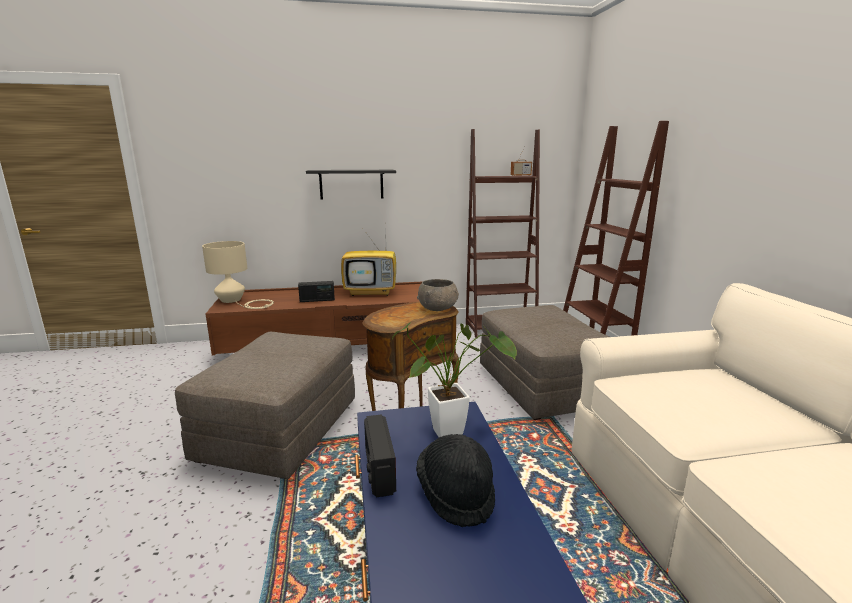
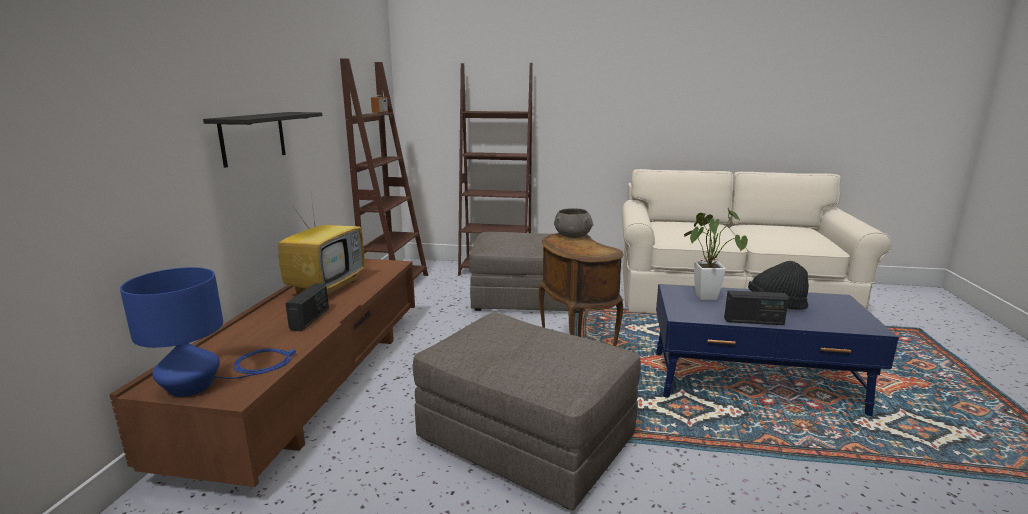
camera: 70 degrees left, 0 degrees up
beige table lamp [202,241,274,309] -> blue table lamp [120,267,296,397]

